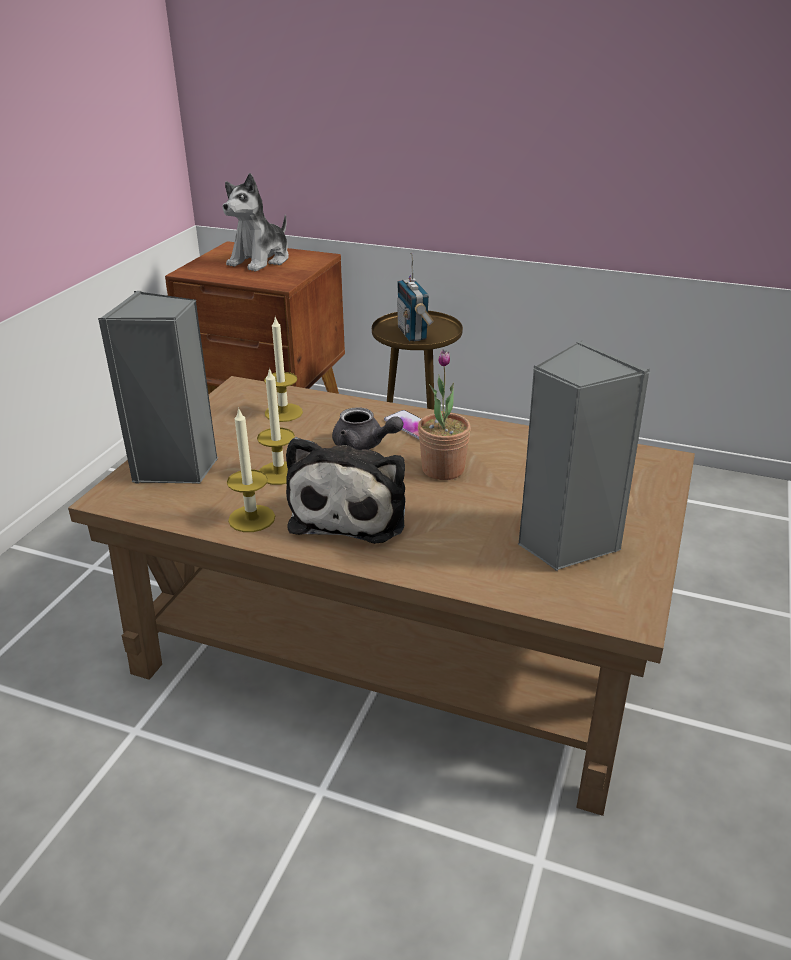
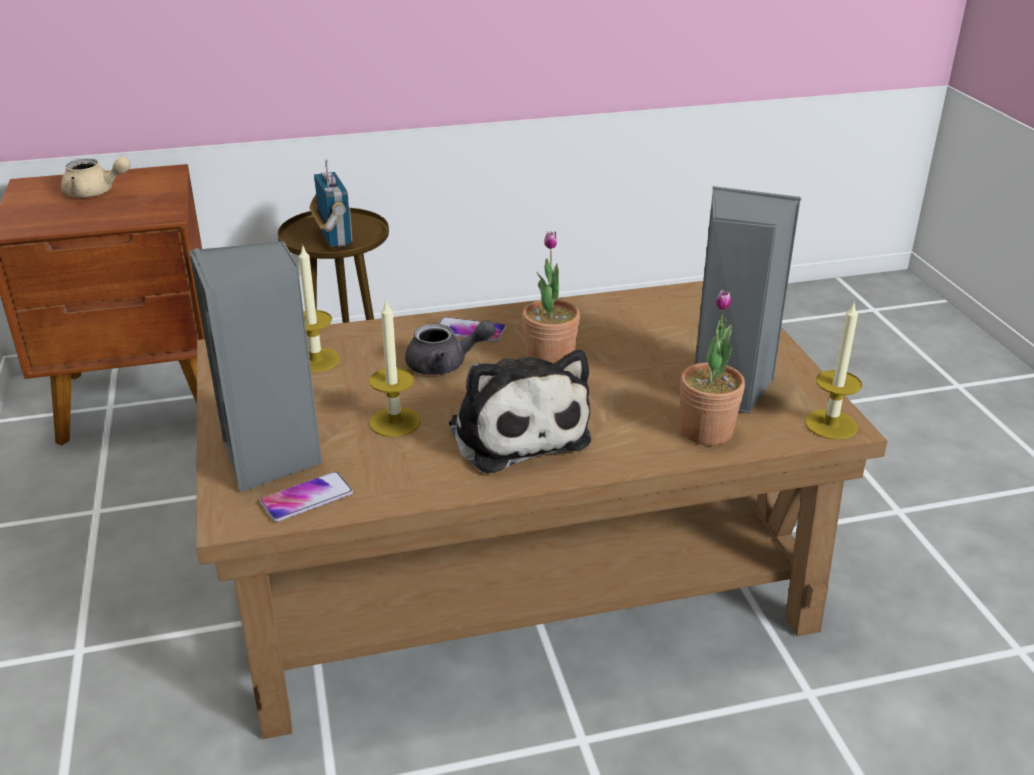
camera: 35 degrees left, 0 degrees up
plush toy [223,173,289,272] -> beige teapot [61,157,130,198]
candle [227,407,275,532] -> candle moved to [805,301,862,440]
radio [397,253,434,341] -> radio turned 150 degrees counterclockwise [310,158,352,248]
none -> phone [260,472,353,522]
none -> potted plant [680,290,745,446]

